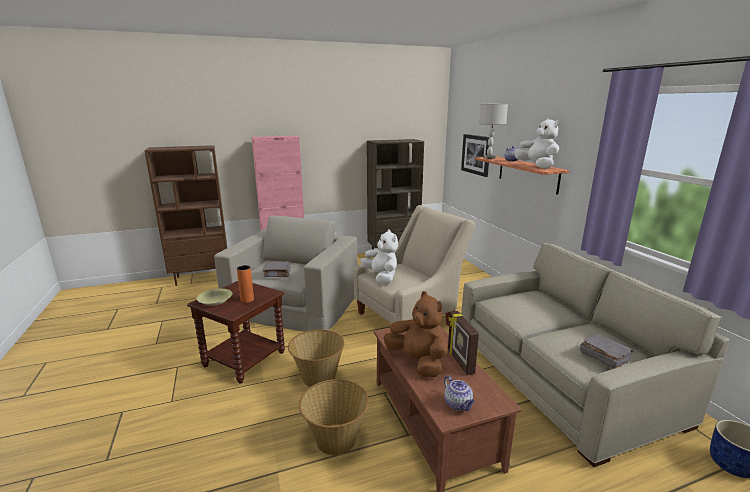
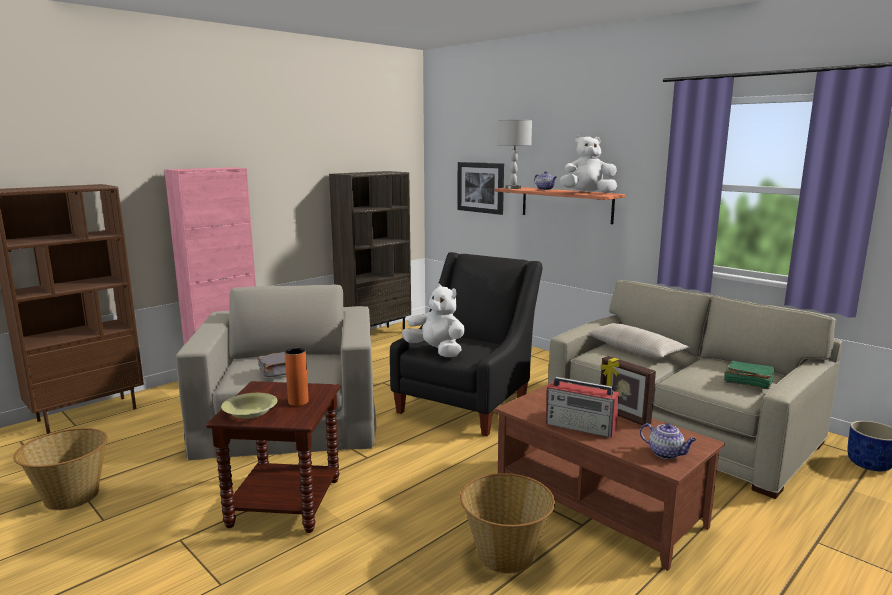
camera: 25 degrees left, 5 degrees down
basket [288,329,344,387] -> basket moved to [13,428,108,510]
beige armchair [354,205,476,326] -> black armchair [390,252,542,437]
brown plush toy [384,291,448,377] -> radio [546,377,619,438]
white plush toy [515,118,559,169] -> white plush toy turned 45 degrees counterclockwise [560,136,617,193]
grey book [580,334,634,369] -> green book [724,360,775,389]
none -> beige pillow [588,323,690,359]

